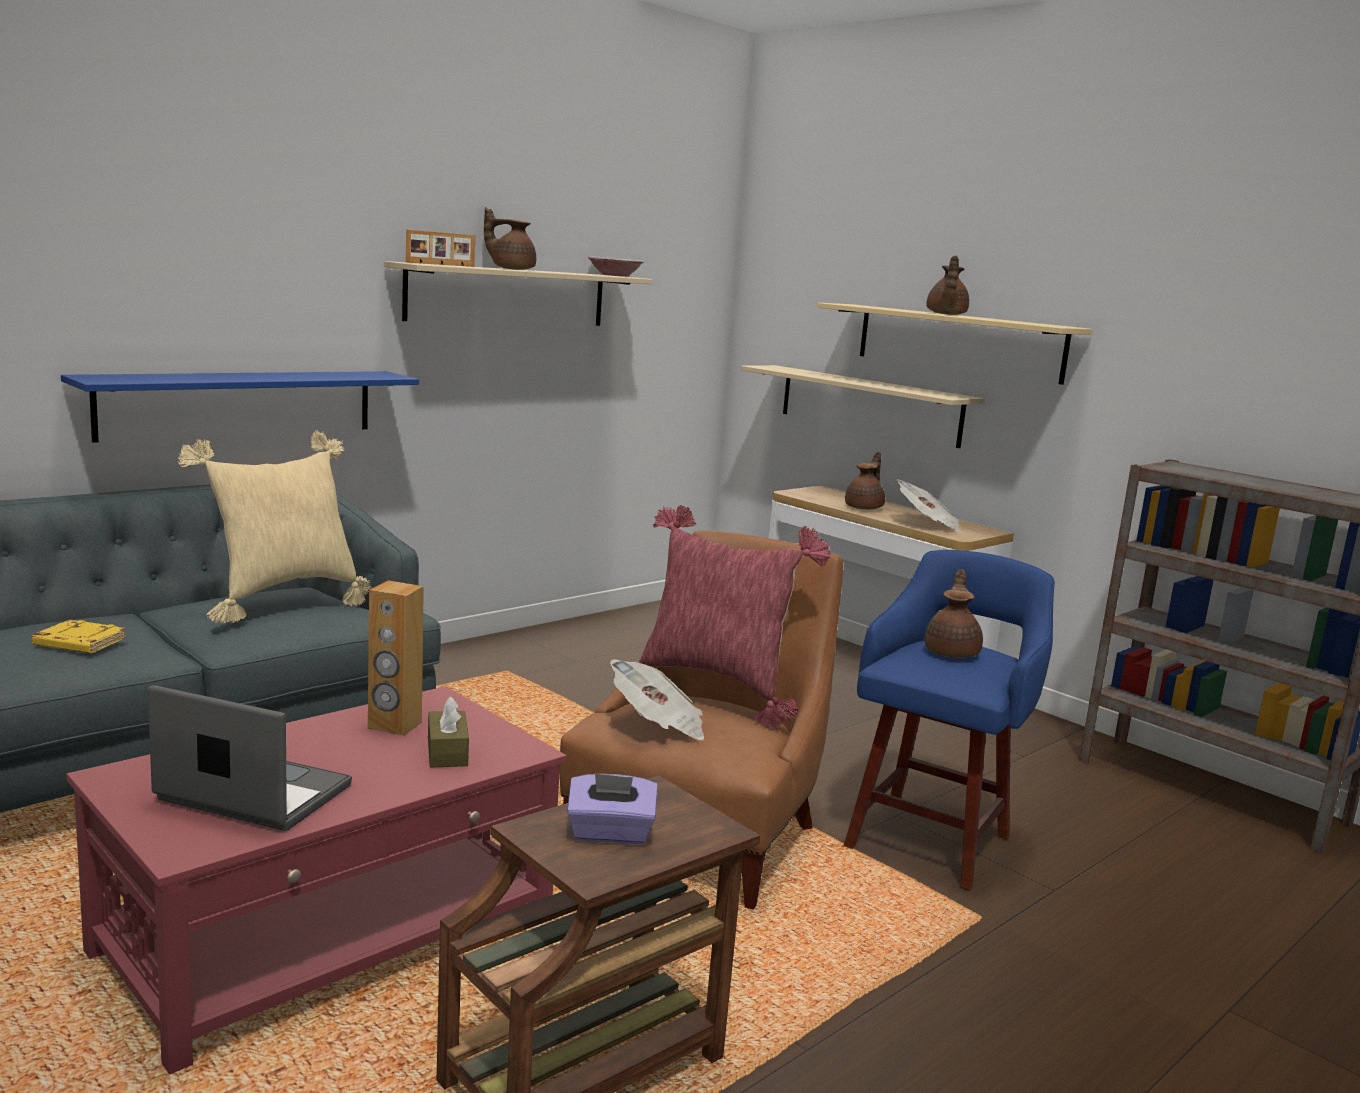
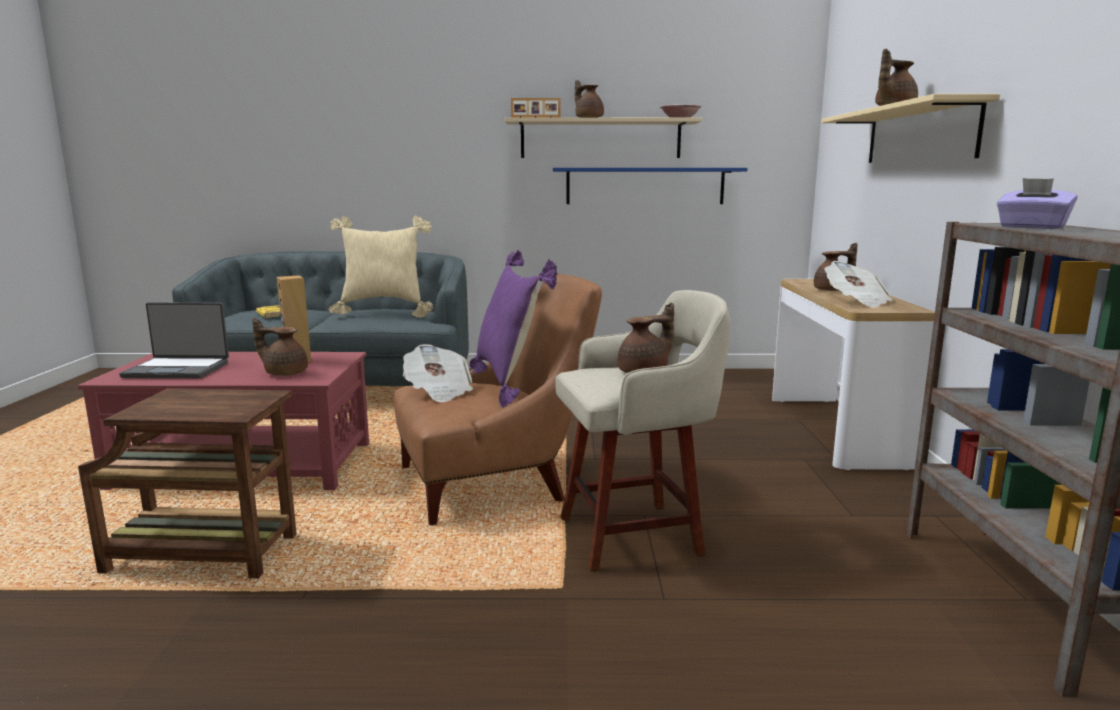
camera: 45 degrees right, 0 degrees up
blue shelf [61,371,419,443] -> blue shelf moved to [553,168,748,204]
laptop [148,685,352,831] -> laptop turned 120 degrees clockwise [119,303,229,378]
brown tissue box [428,697,469,767] -> brown teapot [252,318,308,376]
purple tissue box [567,773,658,844] -> purple tissue box moved to [997,178,1078,229]
red pillow [635,505,831,729] -> purple pillow [469,250,557,408]
beige shelf [741,365,985,448] -> none
blue stool [843,550,1055,891] -> beige stool [555,290,730,571]

